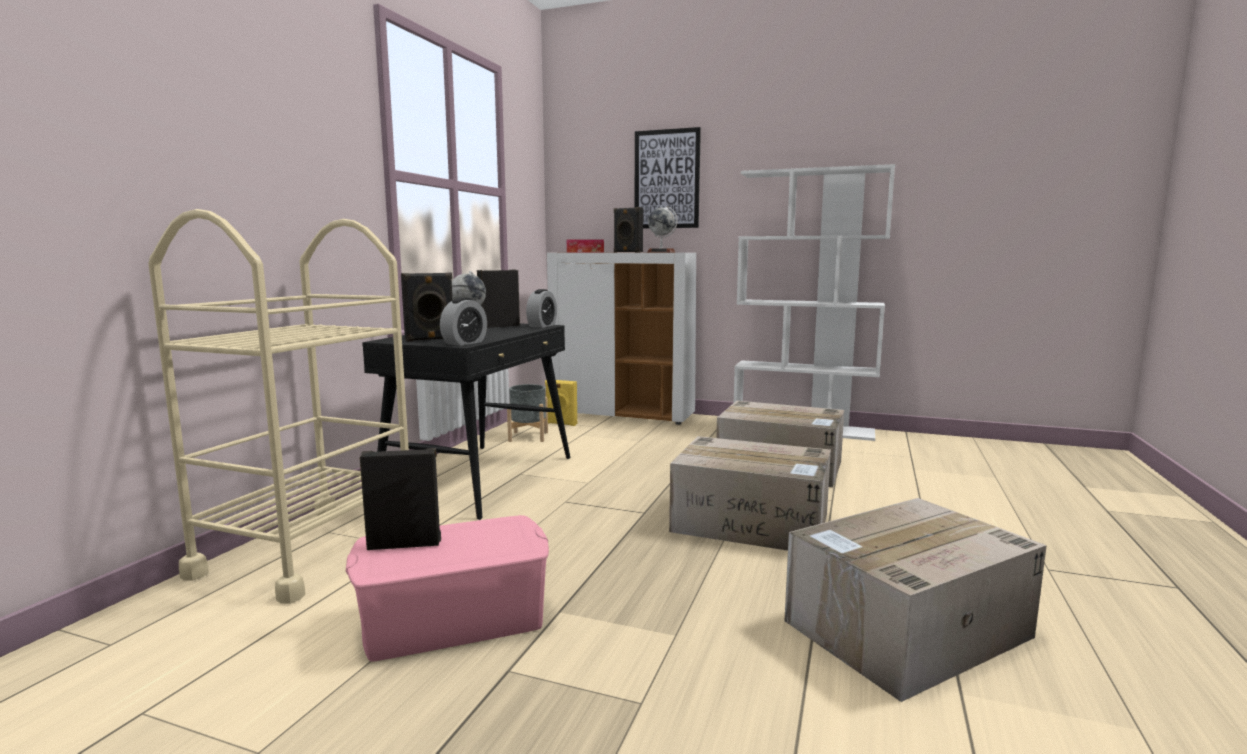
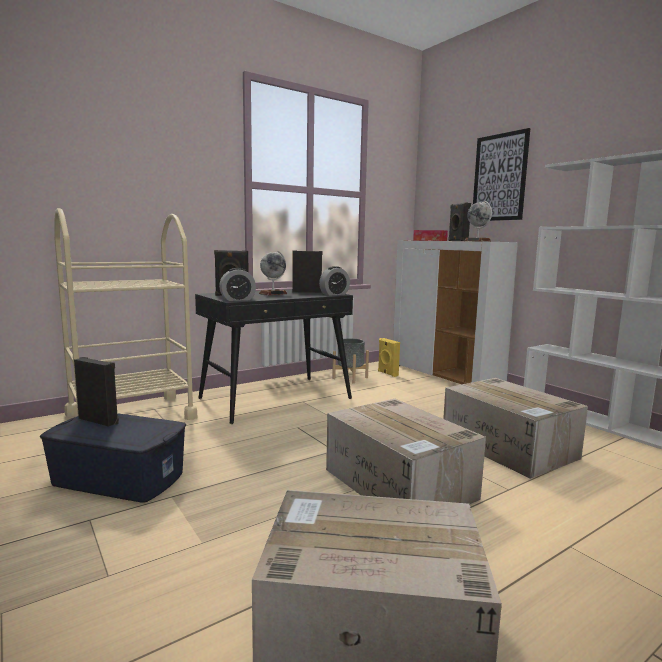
camera: 35 degrees right, 0 degrees up
pink storage box [346,515,549,661] -> blue storage box [40,413,186,503]

